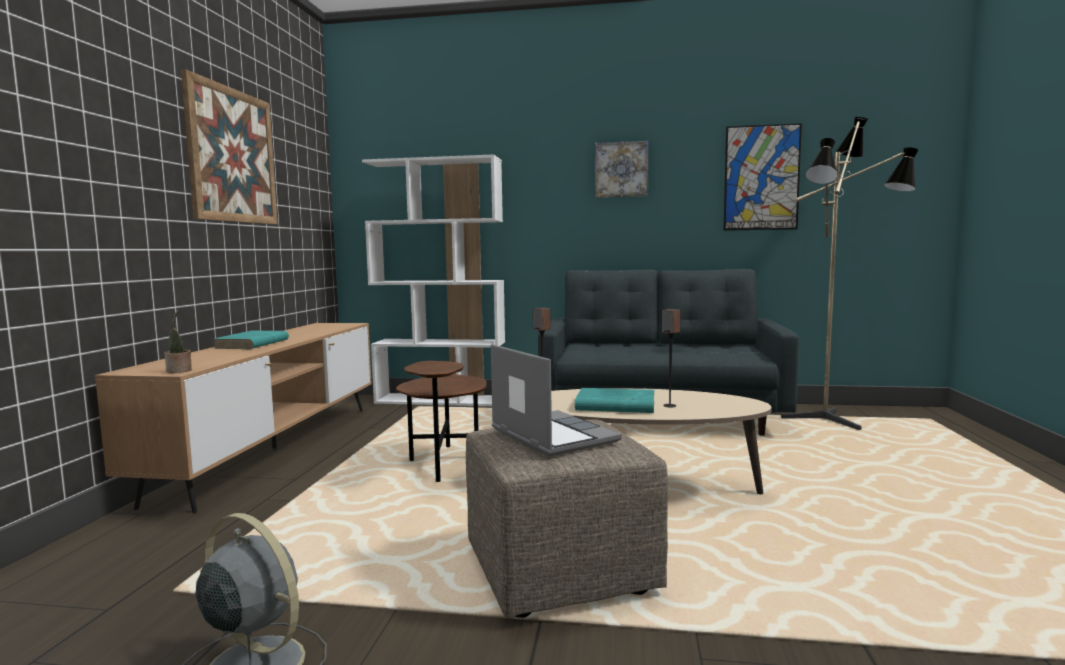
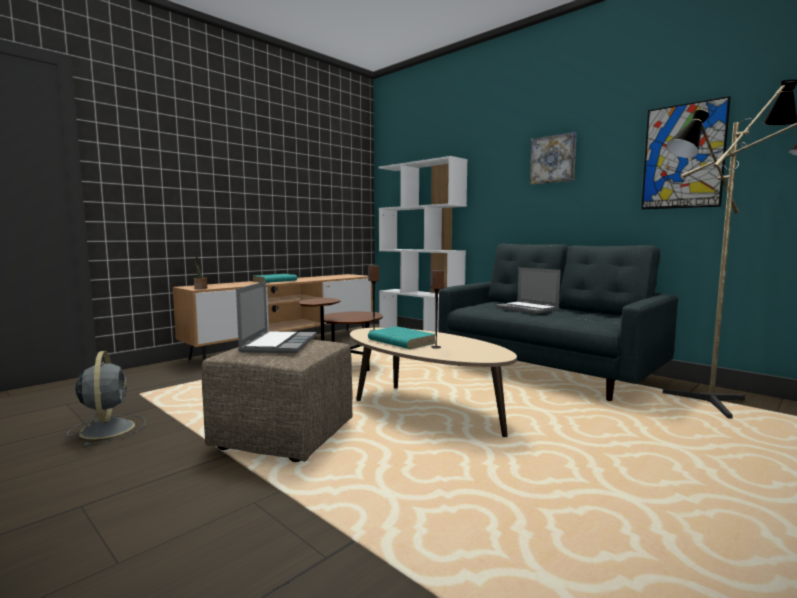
camera: 35 degrees right, 0 degrees up
picture [181,69,278,224] -> none
none -> laptop [495,267,561,314]

